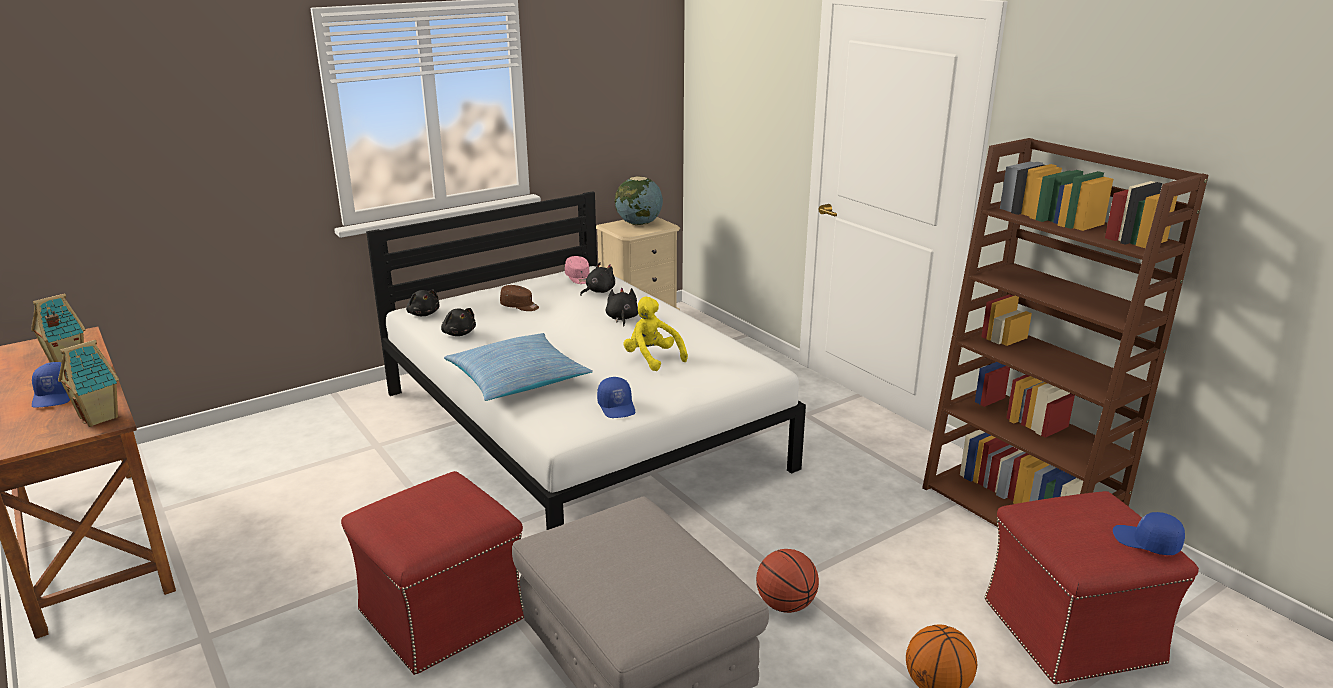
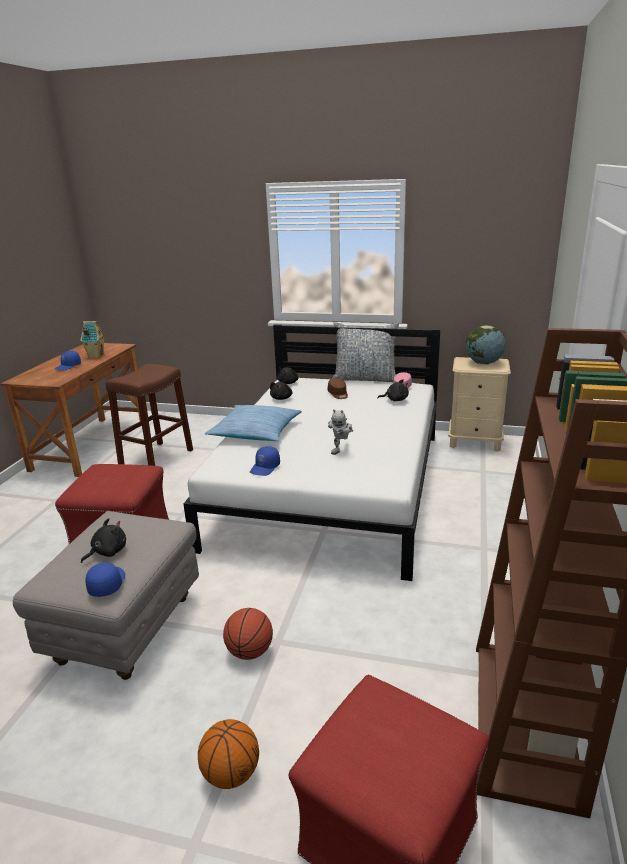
camera: 50 degrees right, 0 degrees up
toy house [58,340,119,427] -> none
black plush toy [606,288,638,326] -> black plush toy moved to [81,518,126,563]
yellow plush toy [624,297,688,371] -> toy robot [328,409,353,455]
blue cap [1113,512,1185,555] -> blue cap moved to [85,563,125,597]
none -> brown stool [106,364,193,466]
none -> pillow [332,322,399,382]

